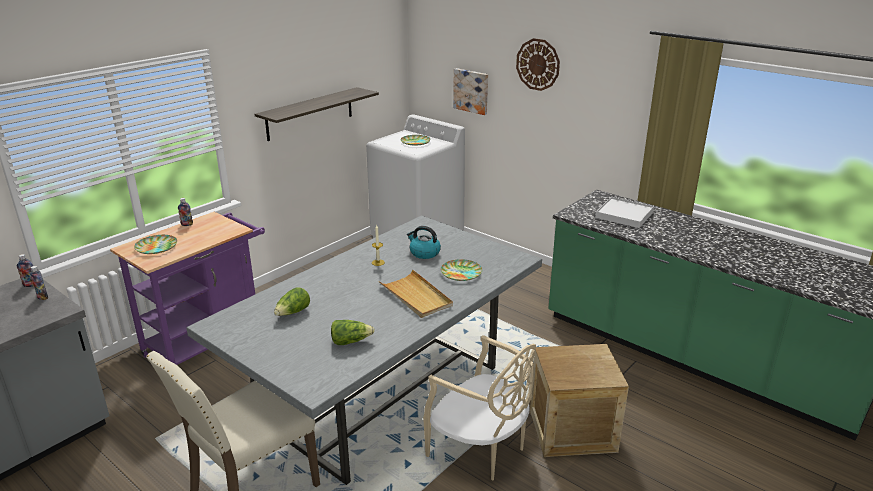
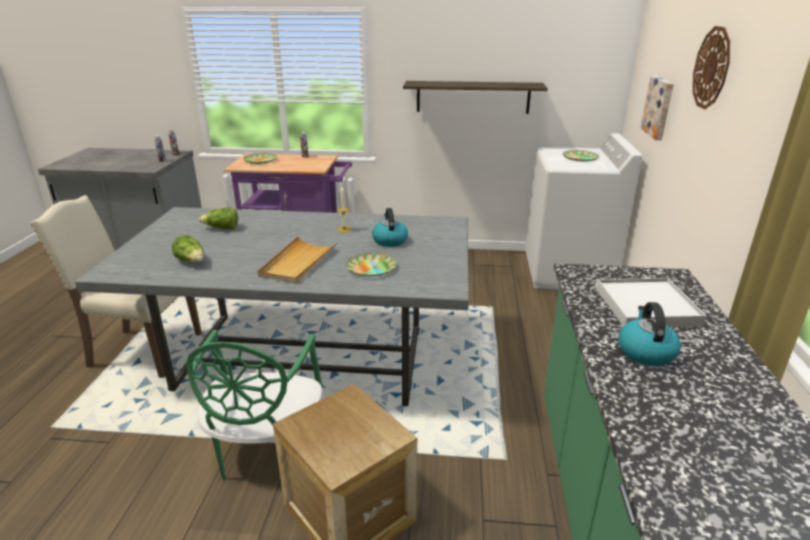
camera: 55 degrees right, 0 degrees up
beige chair [423,335,536,481] -> green chair [186,330,323,480]
none -> kettle [618,302,681,366]

